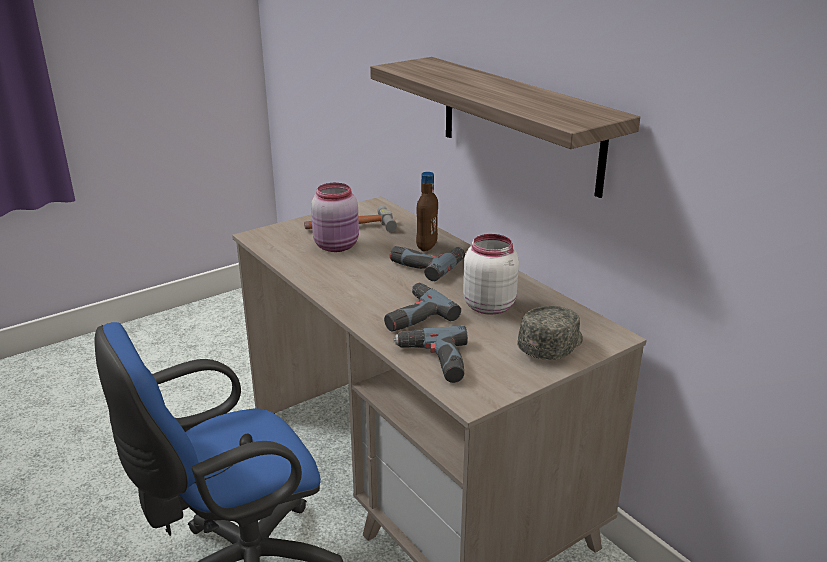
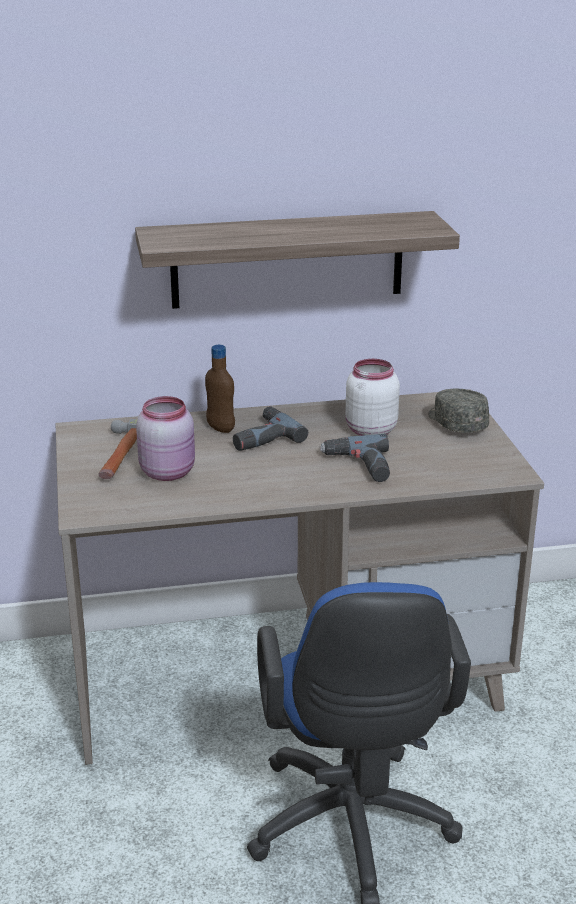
camera: 65 degrees left, 0 degrees up
power drill [393,326,468,383] -> none

